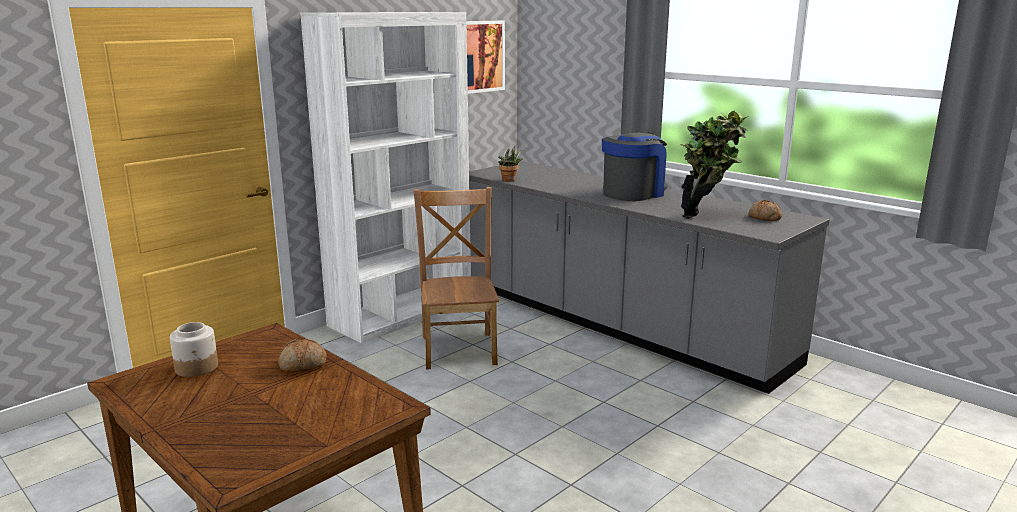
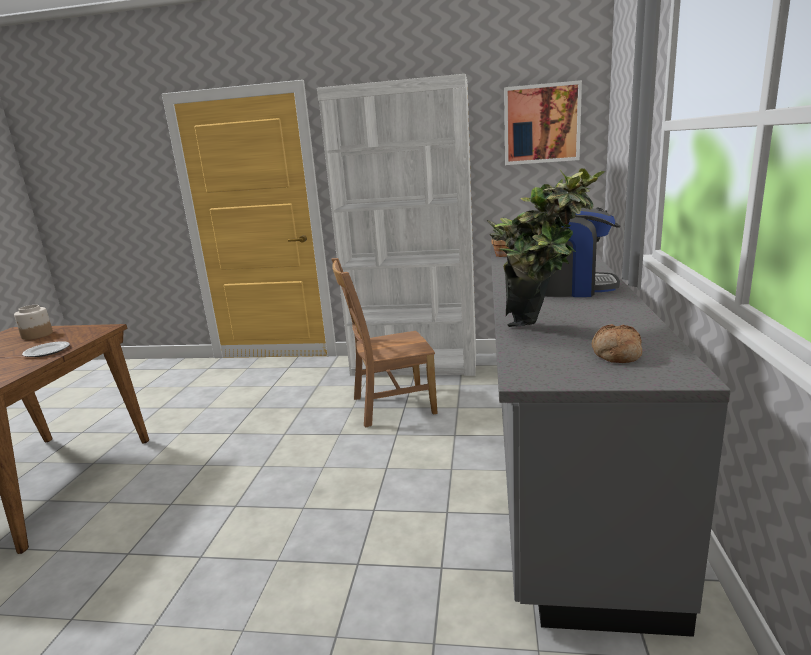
camera: 55 degrees right, 0 degrees up
bread [278,338,327,373] -> plate [22,341,70,357]
brown chair [414,187,499,370] -> brown chair turned 150 degrees counterclockwise [331,258,438,428]

